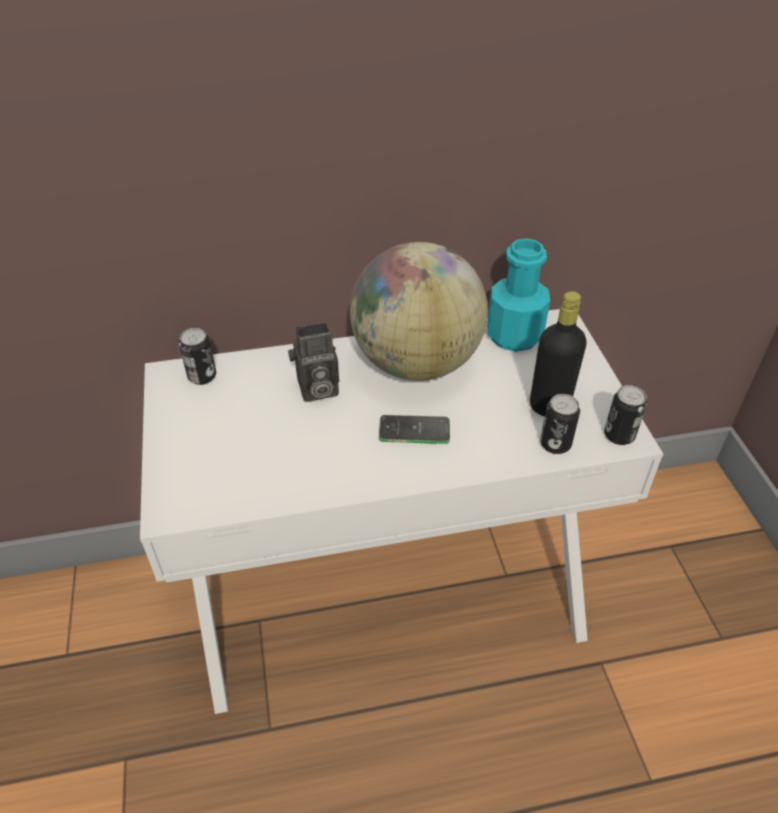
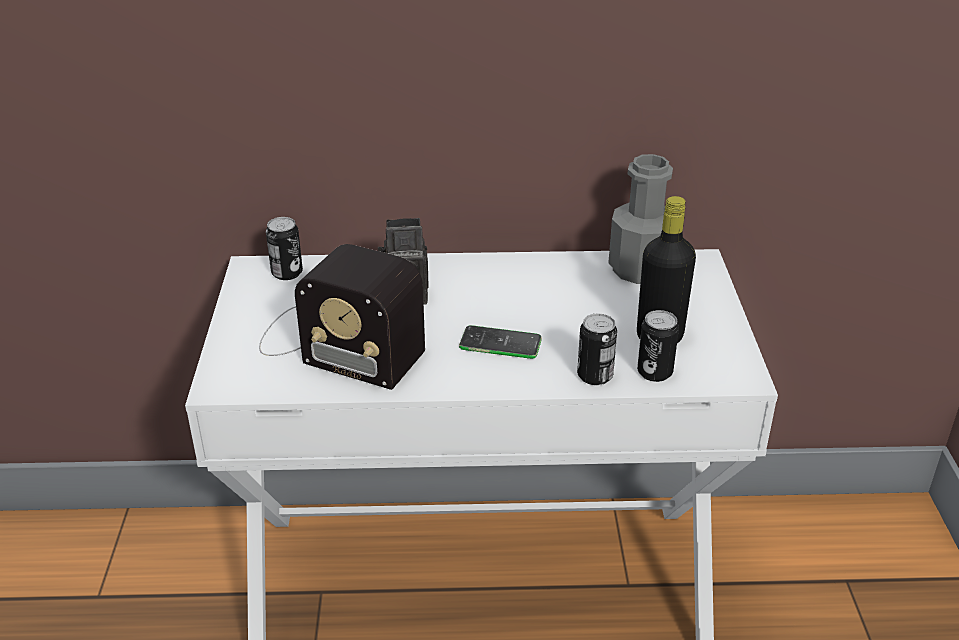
camera: 10 degrees right, 10 degrees down
globe [350,242,488,381] -> none
turquoise bottle [487,238,550,352] -> grey bottle [608,154,673,284]
can [604,385,647,445] -> can moved to [577,314,617,385]
none -> radio [259,244,425,390]

